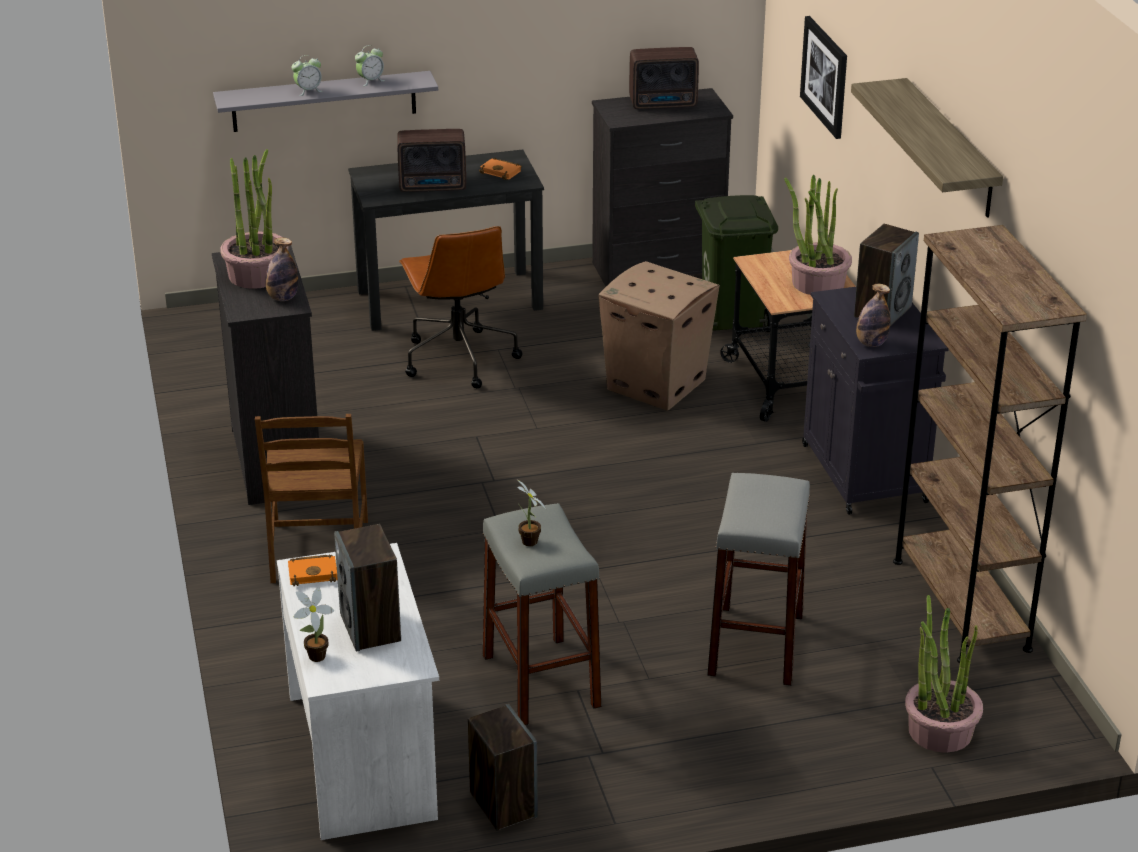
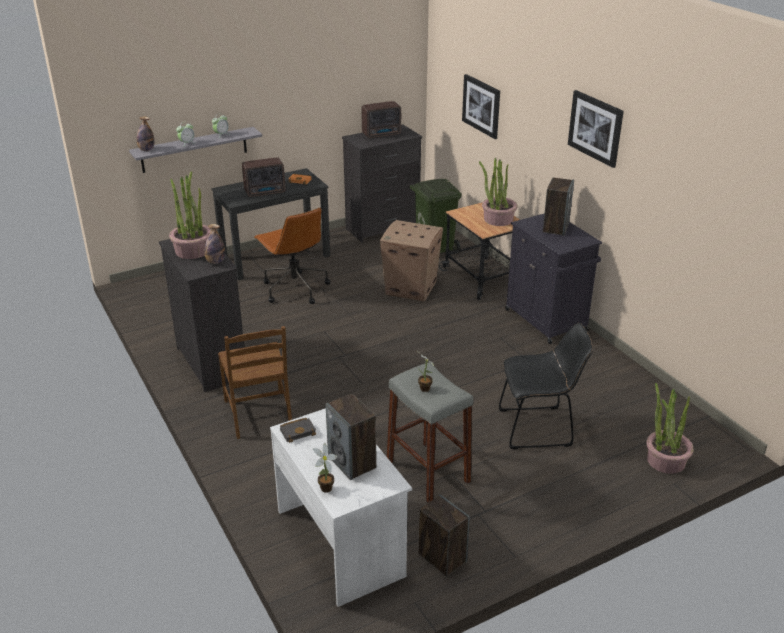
camera: 15 degrees left, 0 degrees up
orange book [288,554,338,586] -> black book [280,418,316,443]
grey stool [707,473,810,686] -> black chair [499,323,593,449]
shelf [851,78,1003,218] -> picture [568,90,624,168]
bottle [856,284,891,347] -> bottle moved to [137,116,154,151]
brown bookcase [893,225,1087,663] -> none

